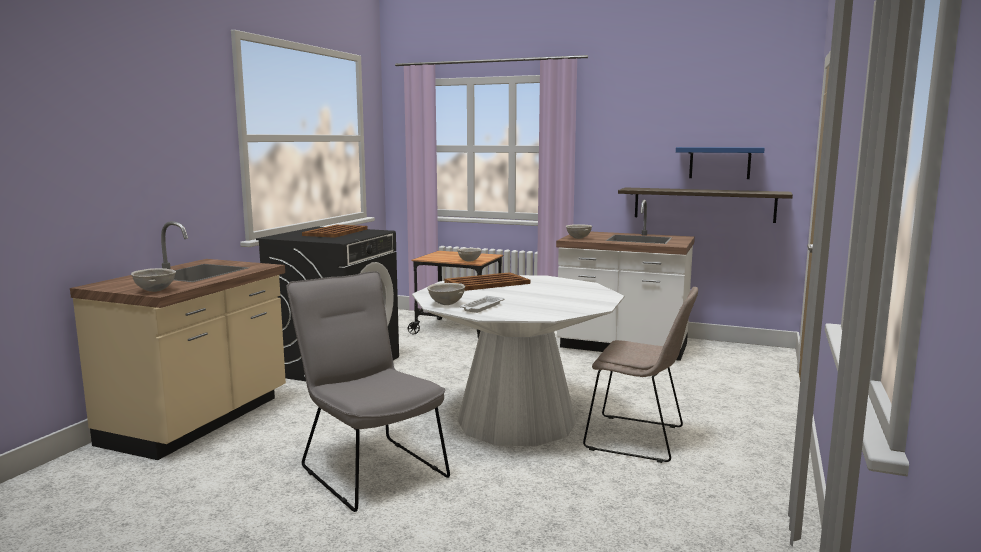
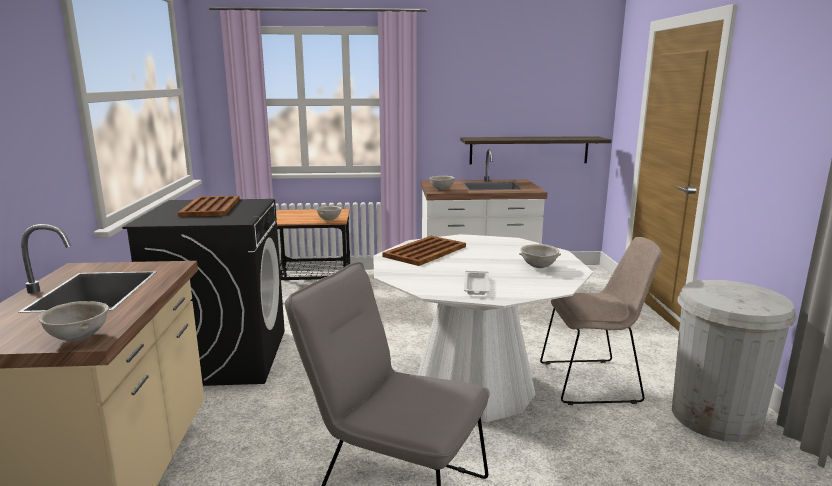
camera: 25 degrees left, 5 degrees up
grey bowl [427,283,465,305] -> grey bowl moved to [519,244,561,268]
blue shelf [676,147,765,179] -> none
none -> white trash can [672,280,797,442]

